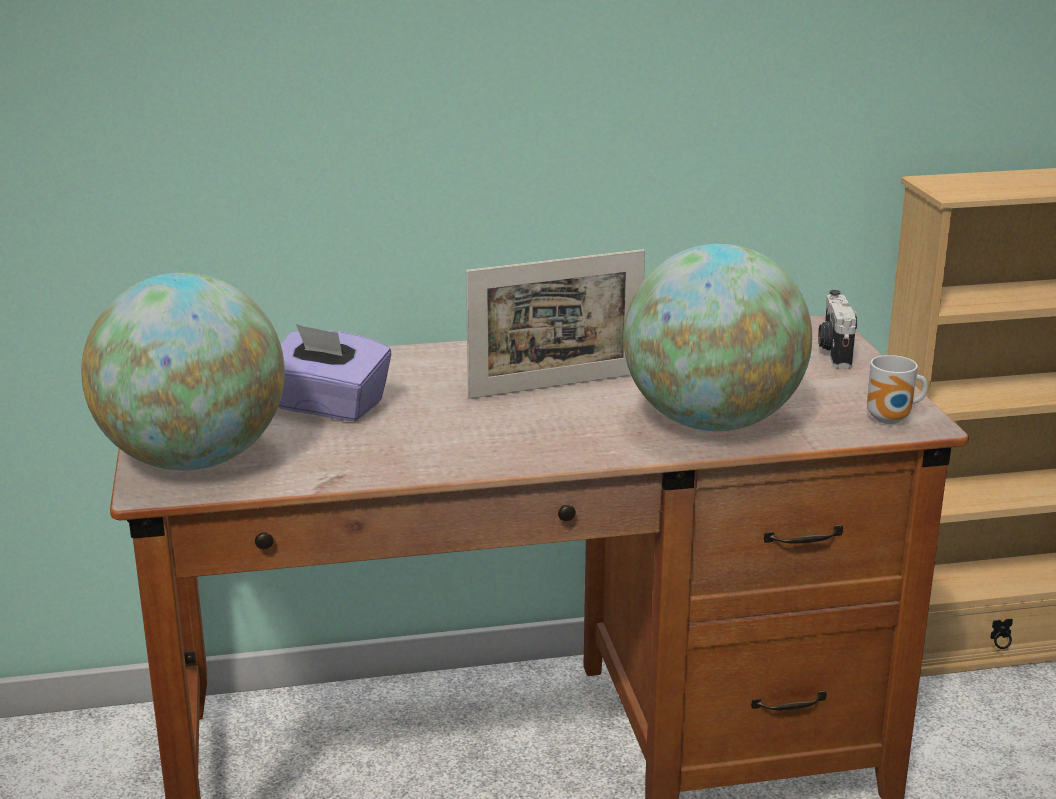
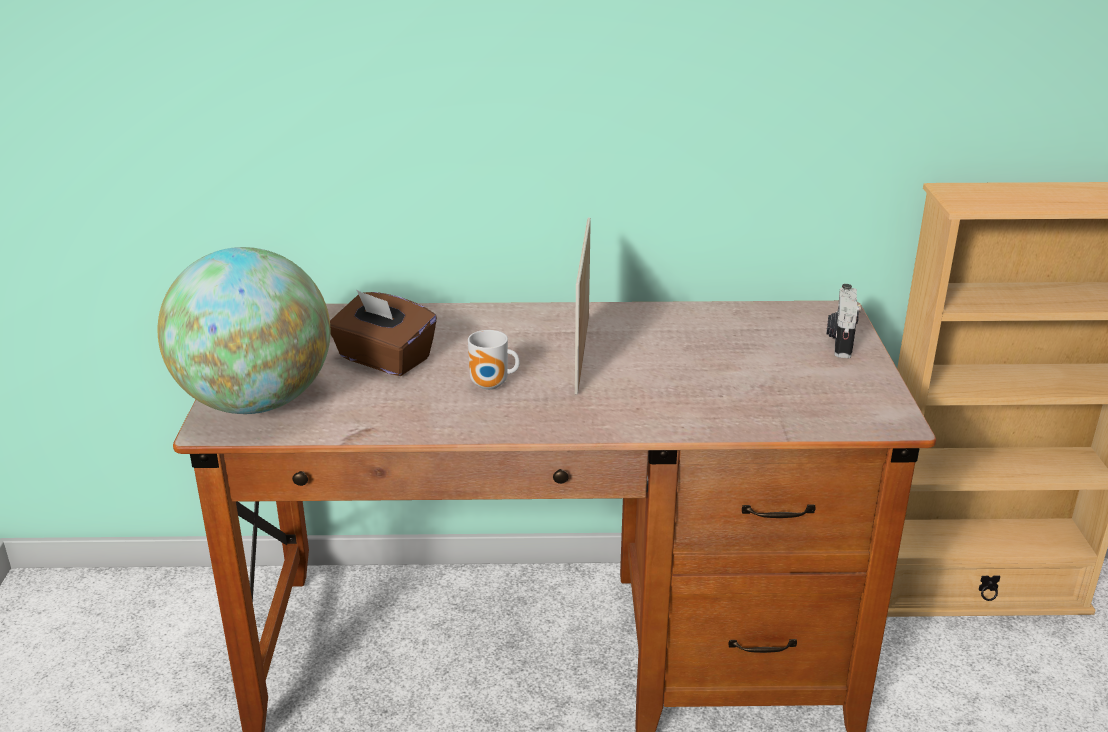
camera: 10 degrees right, 5 degrees up
purple tissue box [278,324,391,422] -> brown tissue box [330,290,437,376]
picture frame [466,249,645,399] -> picture frame turned 105 degrees clockwise [575,218,591,394]
globe [623,244,812,431] -> none
mug [867,355,928,424] -> mug moved to [468,330,520,390]

